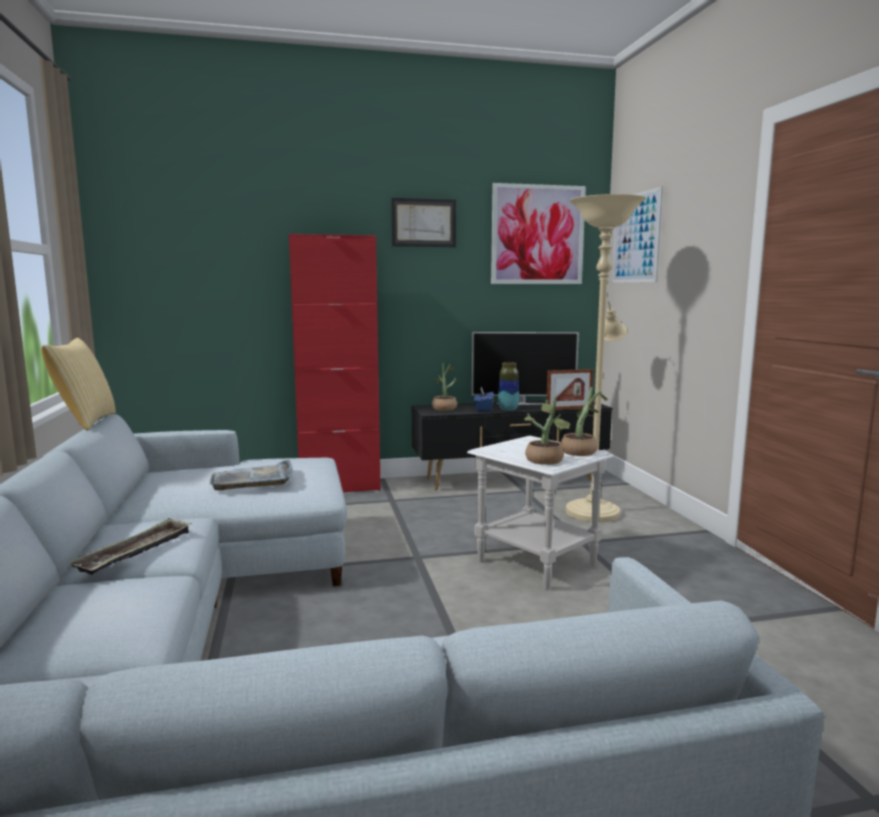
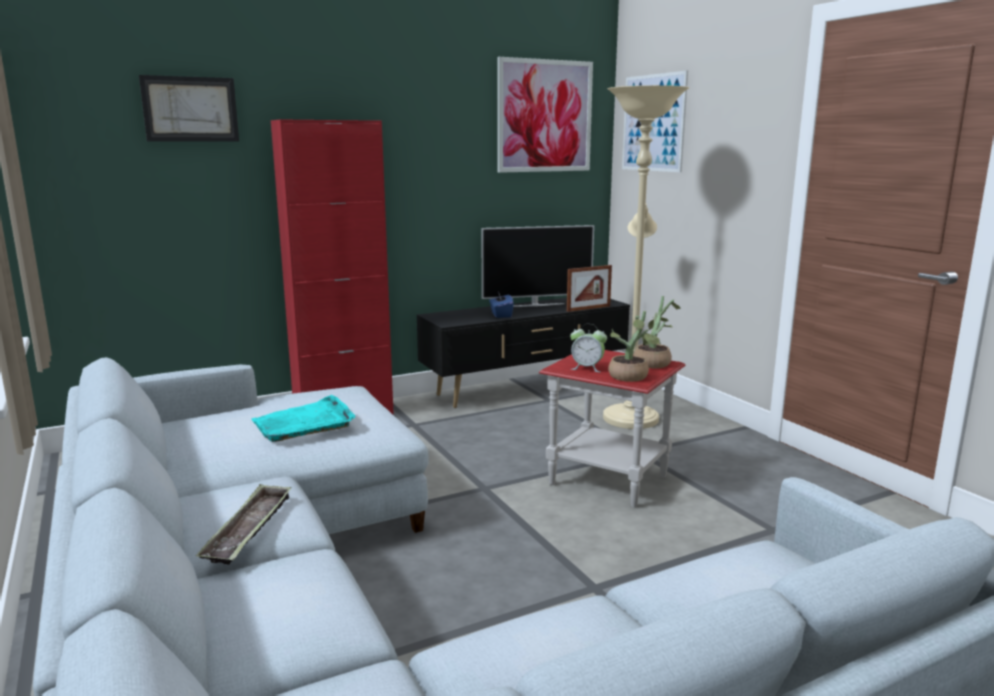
camera: 15 degrees left, 5 degrees up
pillow [41,338,116,431] -> none
grey tray [210,459,293,490] -> turquoise tray [251,395,356,442]
picture [391,198,456,247] -> picture moved to [139,75,239,142]
potted plant [432,363,459,411] -> none
white side table [467,436,614,590] -> red side table [539,350,685,508]
vase [498,362,519,411] -> none
none -> alarm clock [570,324,607,372]

